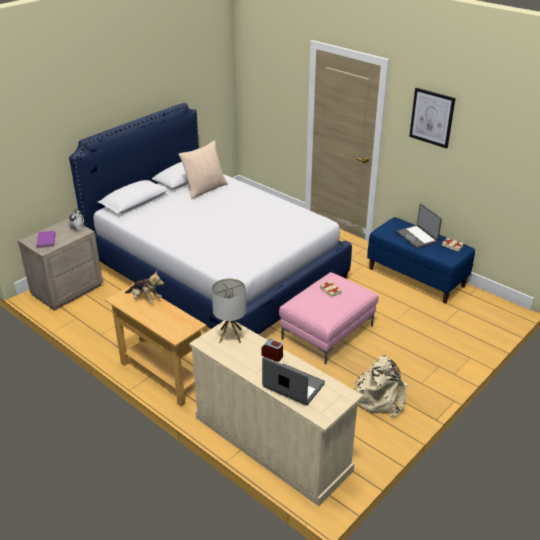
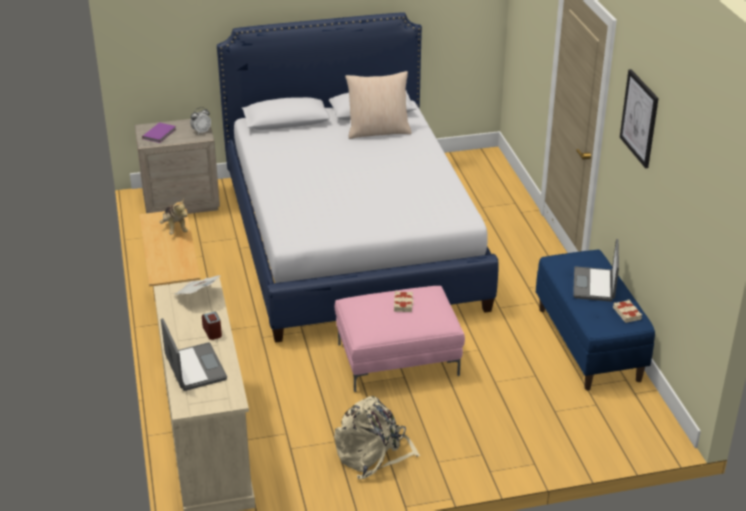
camera: 35 degrees right, 0 degrees up
table lamp [212,278,246,343] -> newspaper [174,275,220,295]

